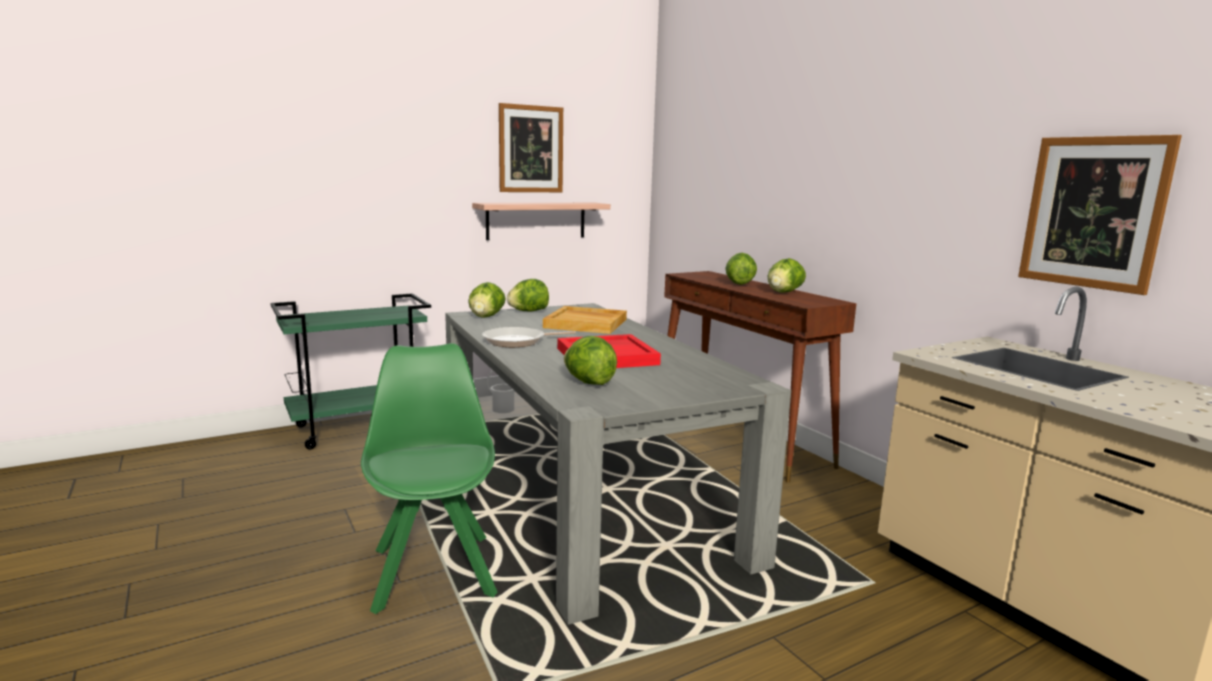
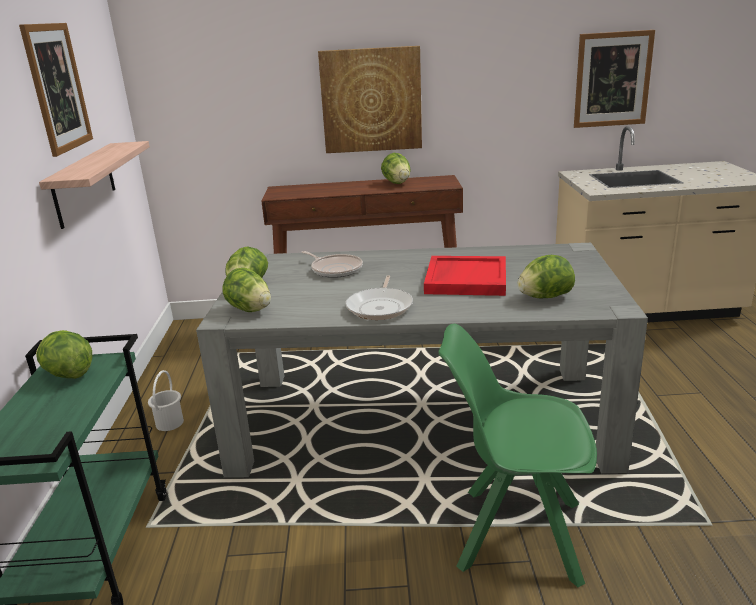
camera: 60 degrees left, 10 degrees up
beige tray [543,306,627,334] -> frying pan [302,251,363,278]
lettuce [725,253,757,285] -> lettuce moved to [36,330,92,379]
none -> picture [318,46,422,153]

